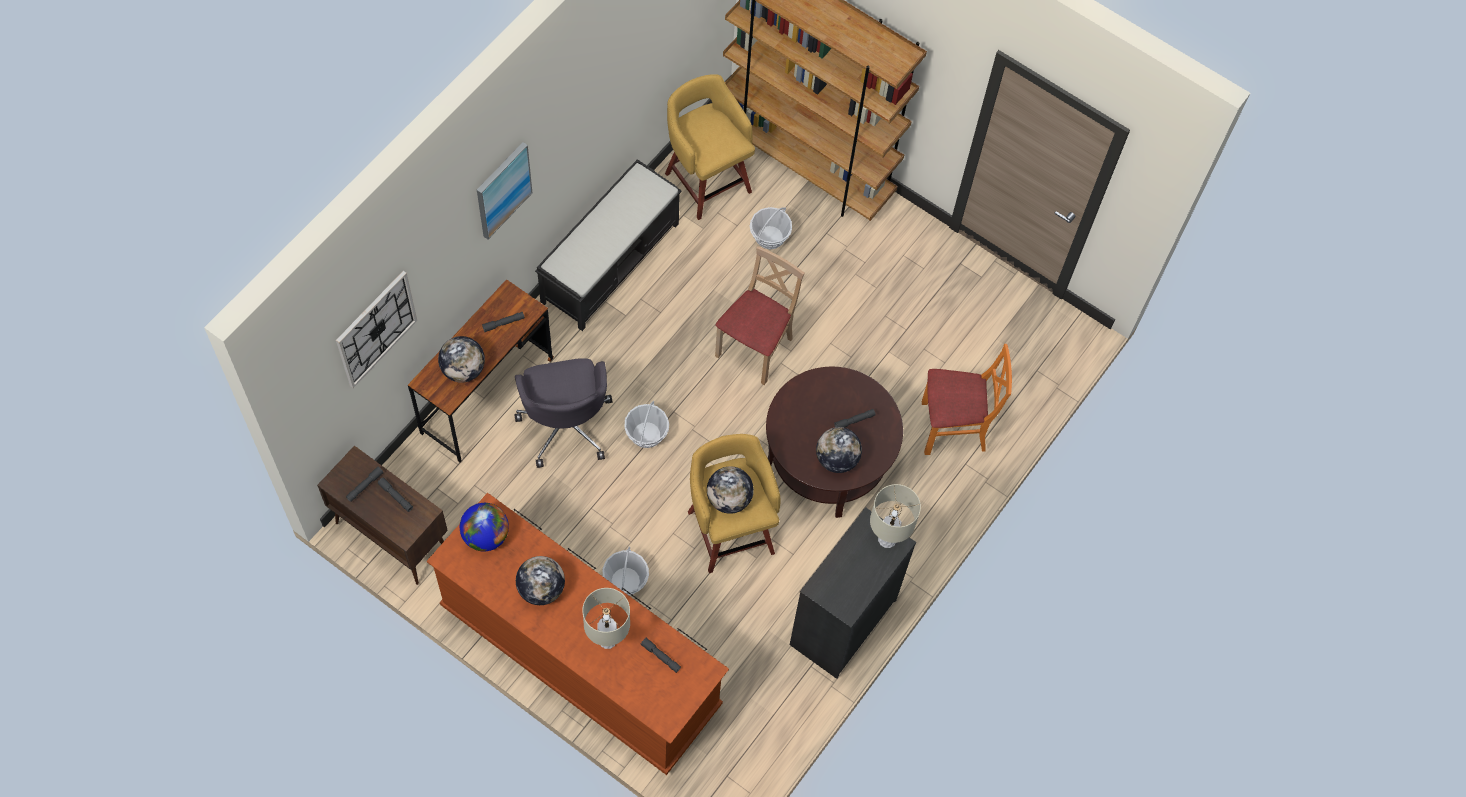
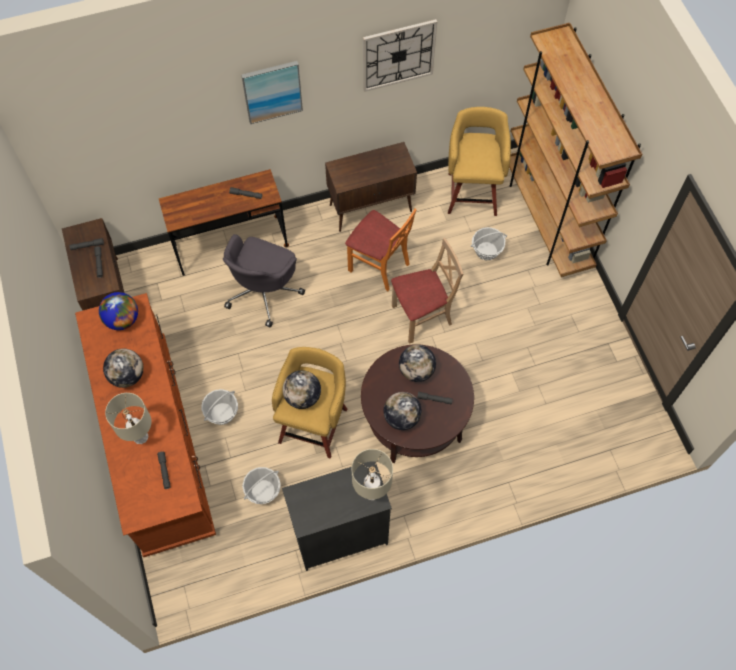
camera: 40 degrees right, 0 degrees up
wall clock [336,271,417,388] -> wall clock moved to [363,19,437,92]
globe [438,336,485,383] -> globe moved to [399,345,436,382]
black bench [535,159,682,331] -> brown cabinet [325,142,417,232]
basket [624,401,669,448] -> basket moved to [242,467,281,504]
orange chair [922,344,1012,455] -> orange chair moved to [345,209,417,291]

